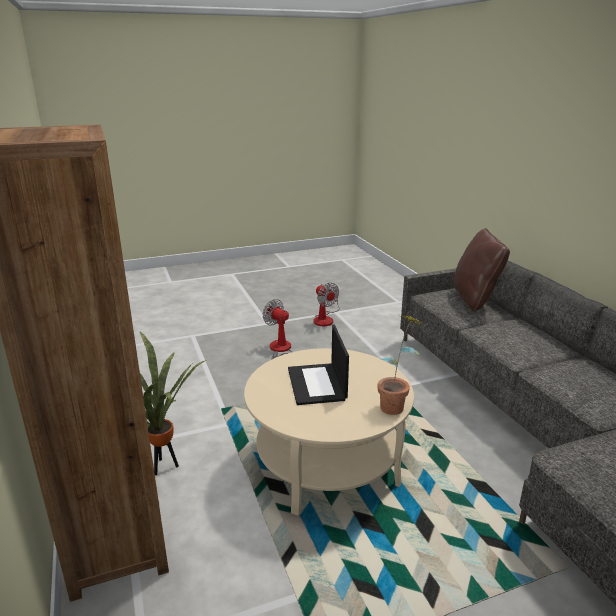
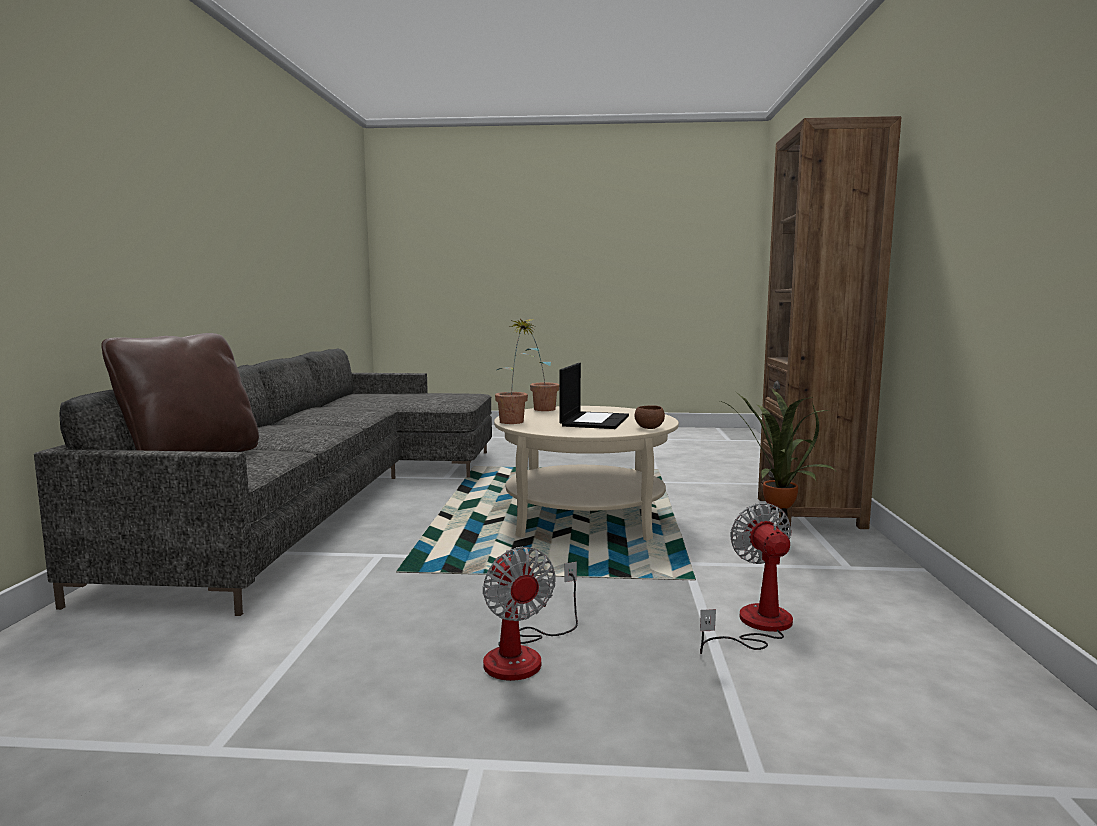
camera: 155 degrees left, 15 degrees down
fan [313,283,340,326] -> fan moved to [700,503,793,654]
none -> potted plant [495,318,535,424]
none -> brown bowl [635,405,665,429]

